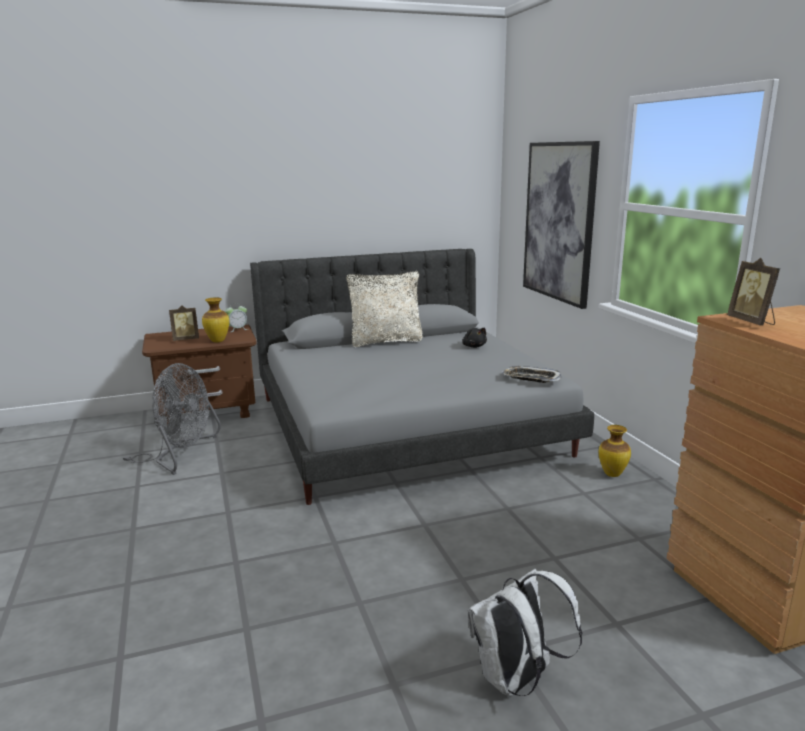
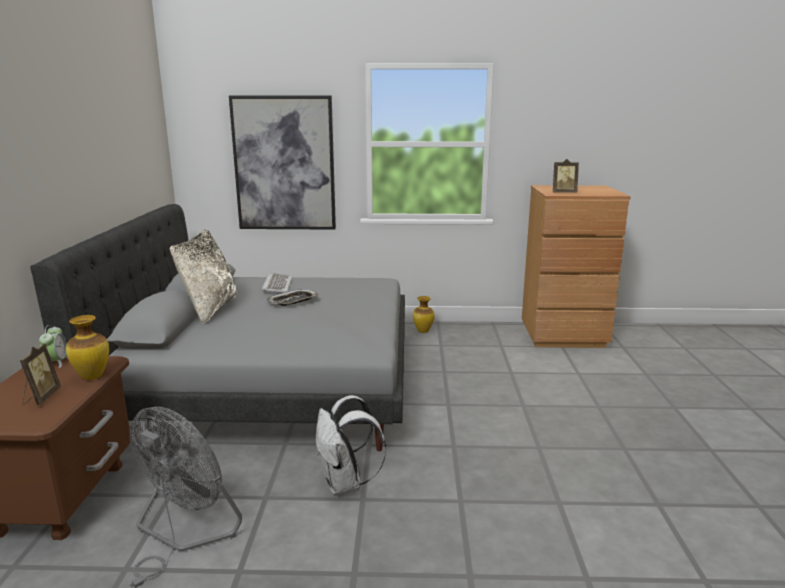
camera: 70 degrees left, 0 degrees up
black plush toy [462,328,487,348] -> keyboard [262,273,292,293]
white backpack [467,569,582,696] -> white backpack moved to [316,395,386,495]
tray [503,366,561,383] -> tray moved to [267,289,319,306]

